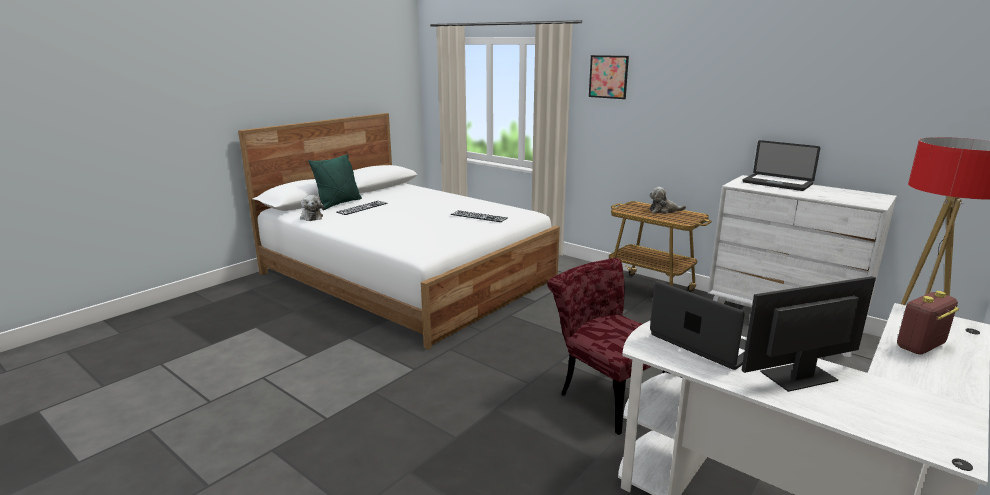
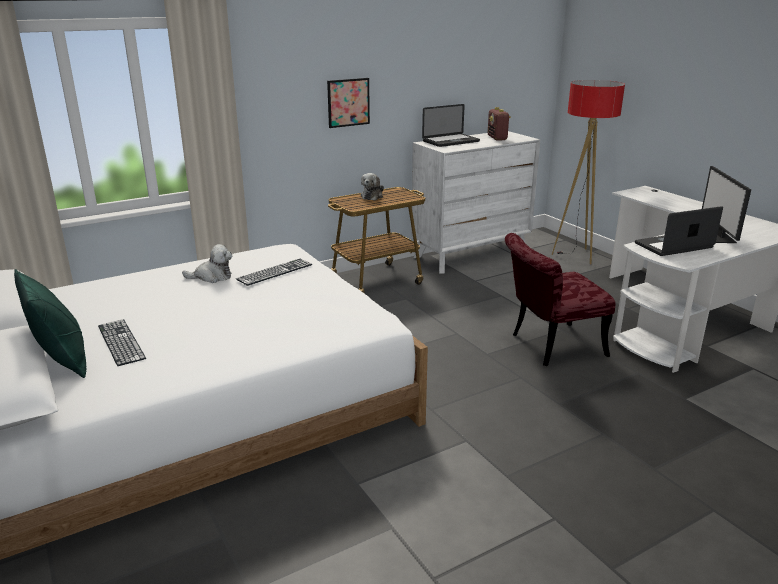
camera: 70 degrees left, 5 degrees up
plush toy [300,195,325,221] -> plush toy moved to [182,244,232,283]
picture [589,55,629,99] -> picture moved to [327,78,370,128]
radio [897,291,959,355] -> radio moved to [488,107,511,141]

